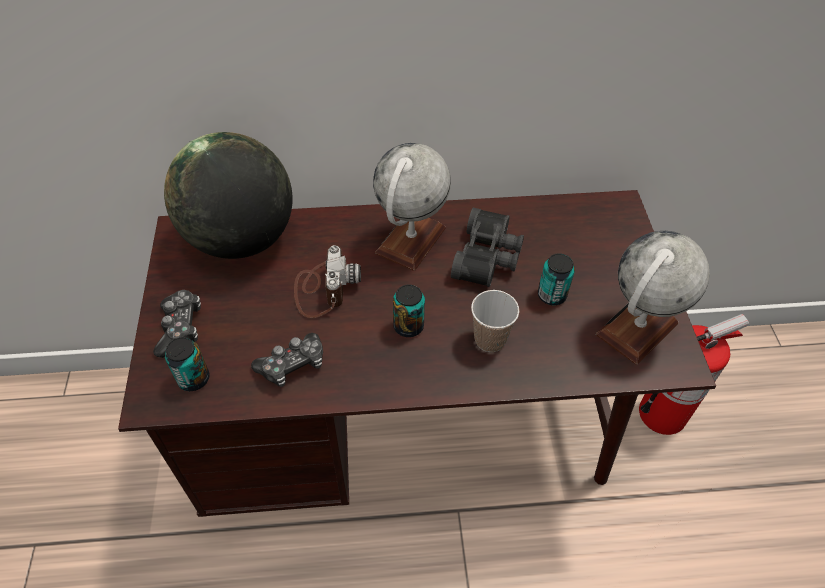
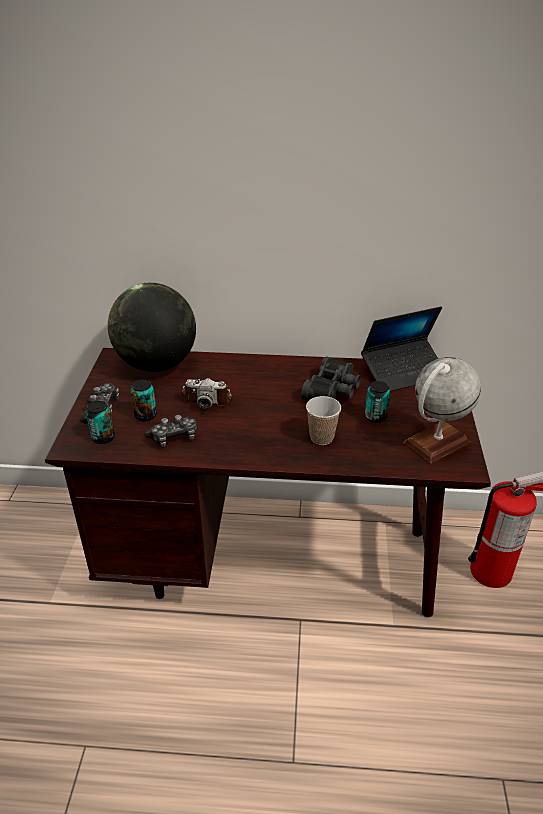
camera: 10 degrees right, 15 degrees down
camera [294,245,361,318] -> camera turned 90 degrees clockwise [180,378,233,409]
globe [373,143,451,271] -> none
can [393,285,425,337] -> can moved to [130,379,157,421]
none -> laptop [361,306,442,391]

